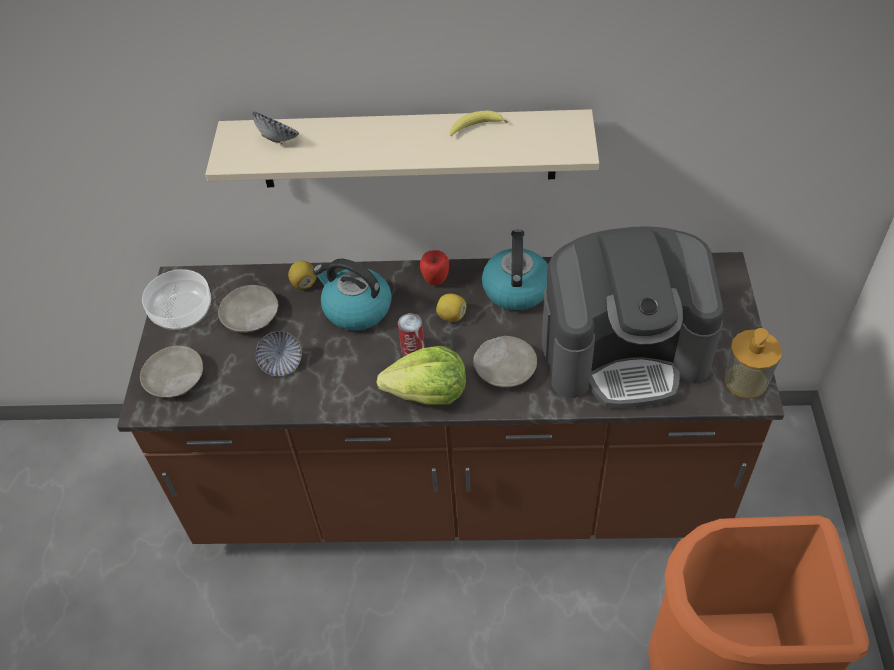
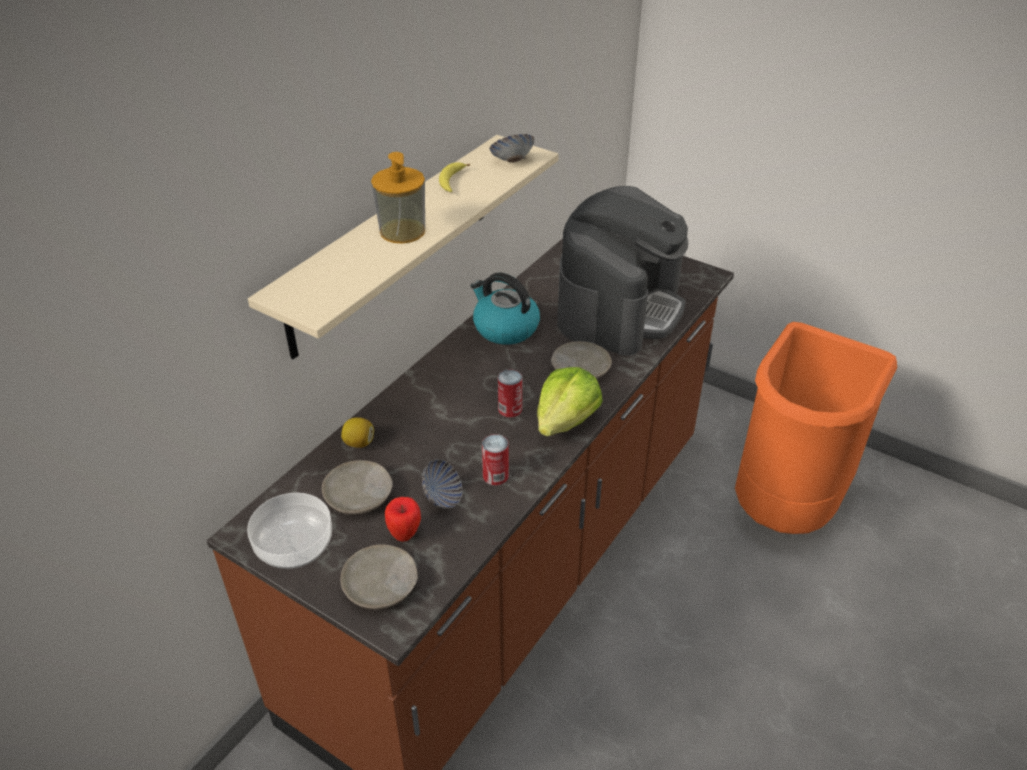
camera: 60 degrees left, 10 degrees down
bowl [252,111,299,144] -> bowl moved to [490,134,534,163]
kettle [313,259,392,331] -> none
apple [420,250,449,285] -> apple moved to [385,497,421,542]
lemon [436,293,467,322] -> none
soap dispenser [725,328,782,398] -> soap dispenser moved to [371,152,425,243]
none -> can [482,434,509,486]

